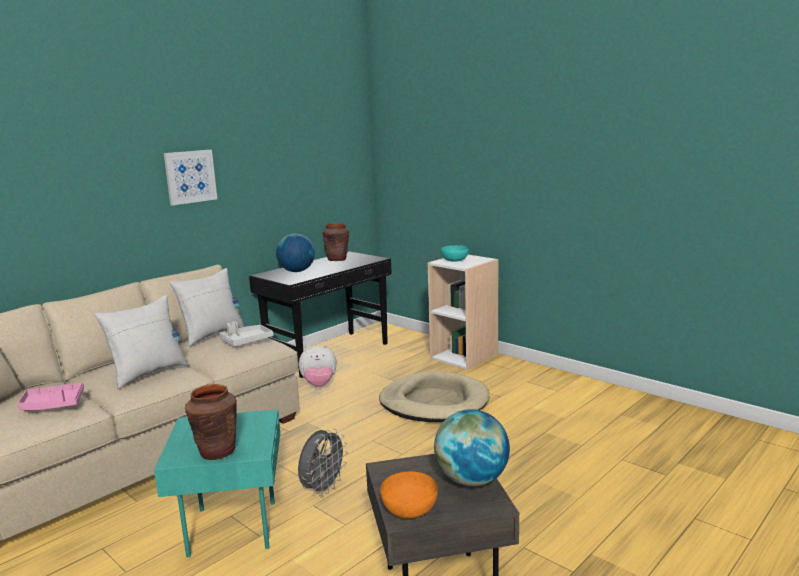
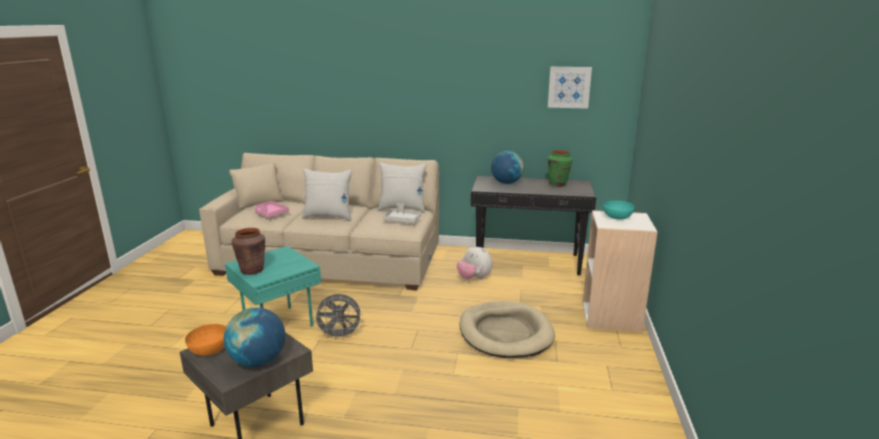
camera: 55 degrees right, 5 degrees up
picture [164,150,217,206] -> picture moved to [548,67,592,109]
brown vase [323,223,349,261] -> green vase [548,150,573,186]

